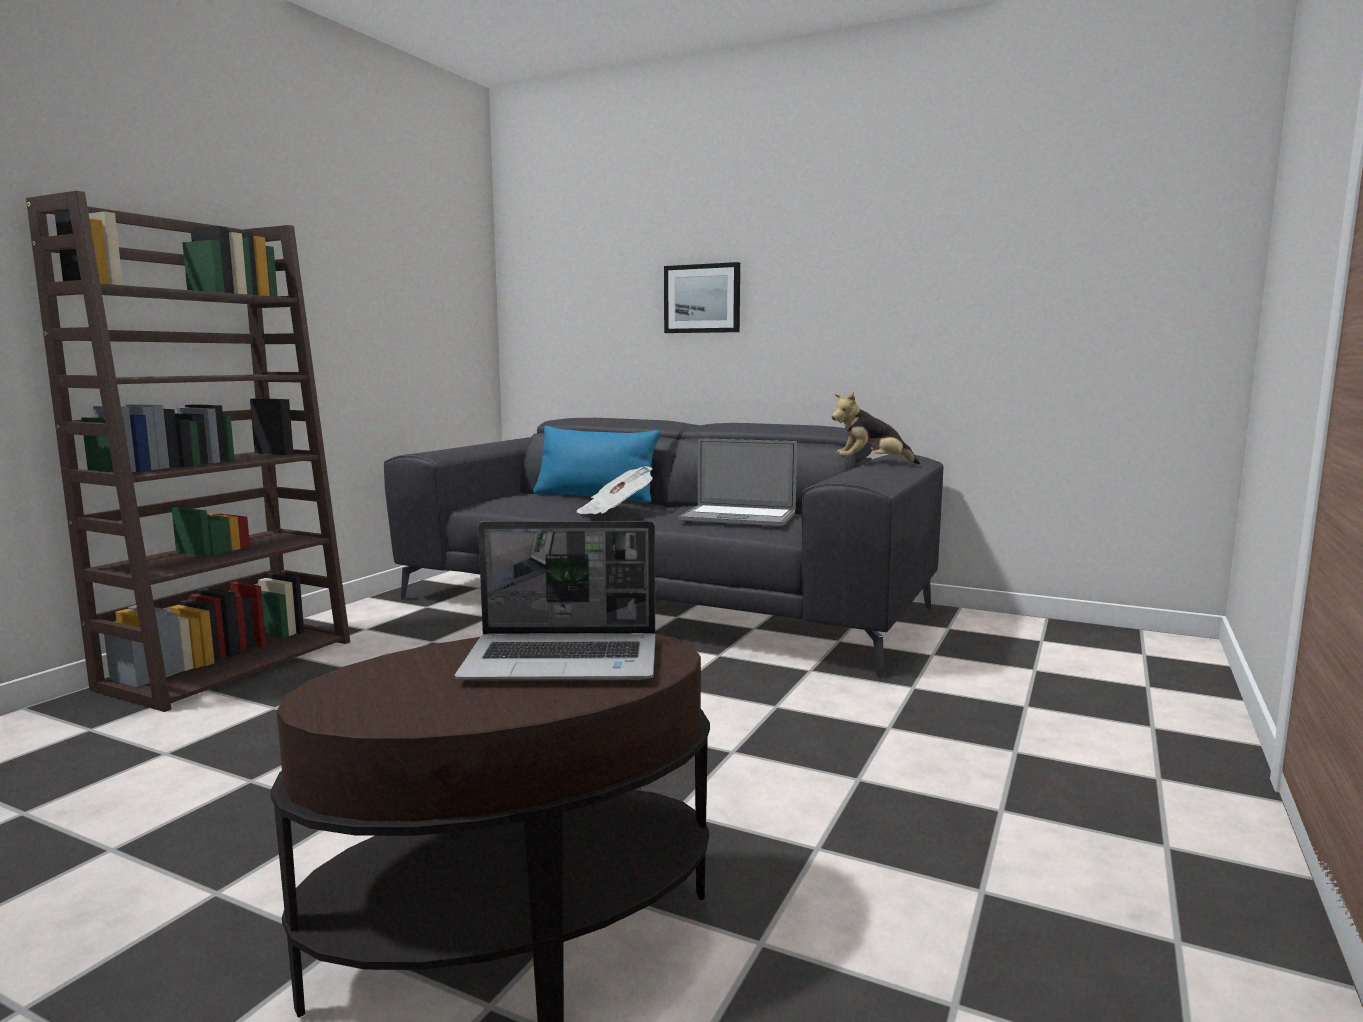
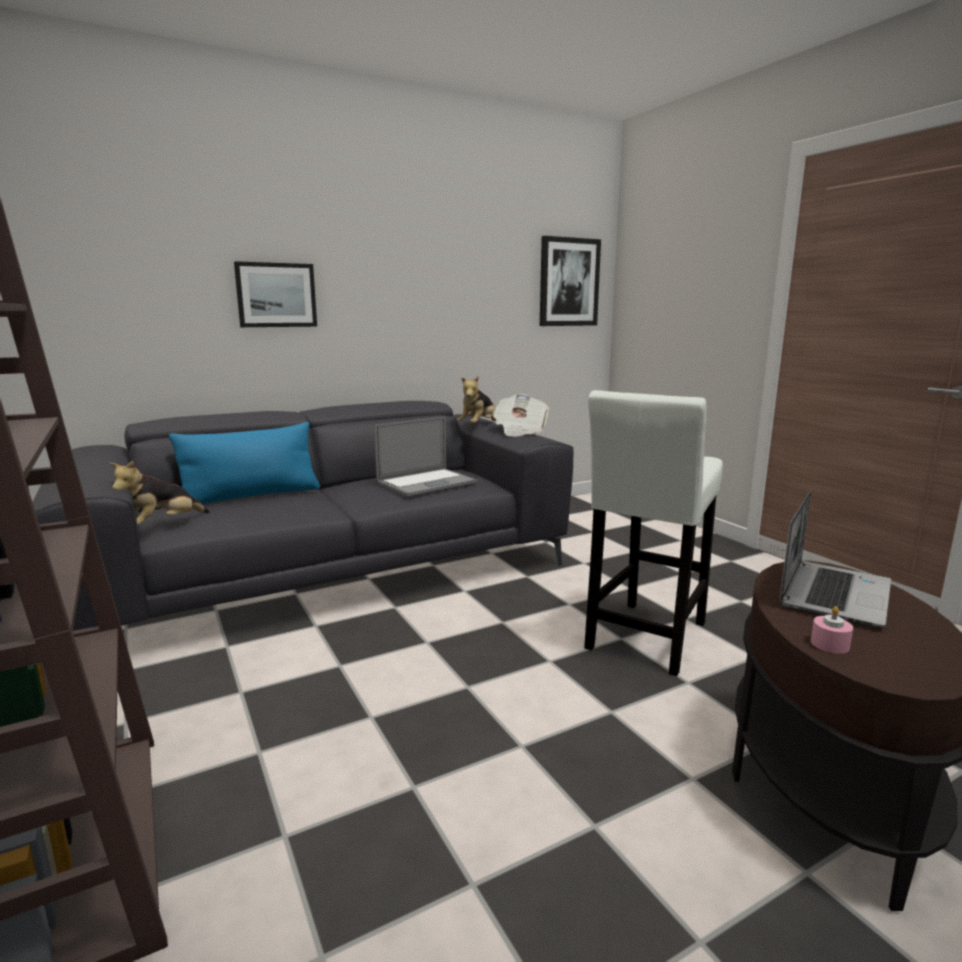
camera: 55 degrees left, 5 degrees up
newspaper [577,466,653,514] -> newspaper moved to [492,394,549,437]
none -> plush toy [109,461,210,525]
none -> picture [540,236,601,326]
none -> white stool [584,390,723,676]
none -> pink candle [811,606,853,654]

